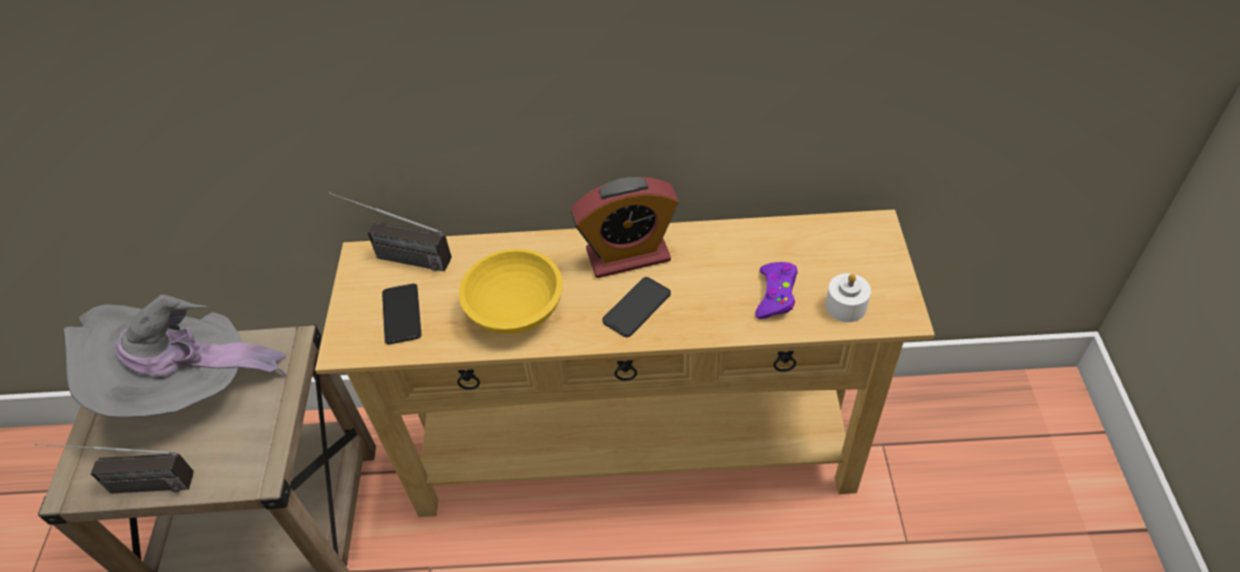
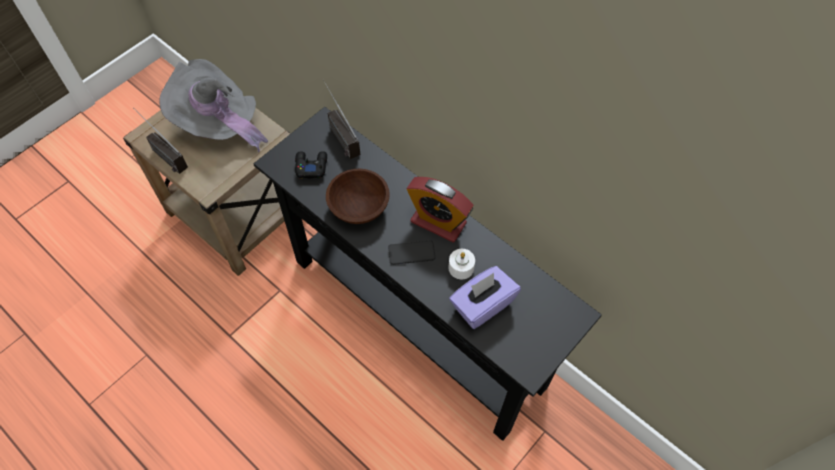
camera: 40 degrees right, 10 degrees up
beige console table [315,209,935,517] -> black console table [253,107,602,441]
phone [382,284,421,344] -> black game controller [295,151,327,178]
yellow bowl [459,249,563,334] -> brown bowl [326,169,390,224]
purple game controller [755,262,798,319] -> purple tissue box [449,266,521,329]
white candle [825,273,871,322] -> white candle moved to [448,249,475,279]

